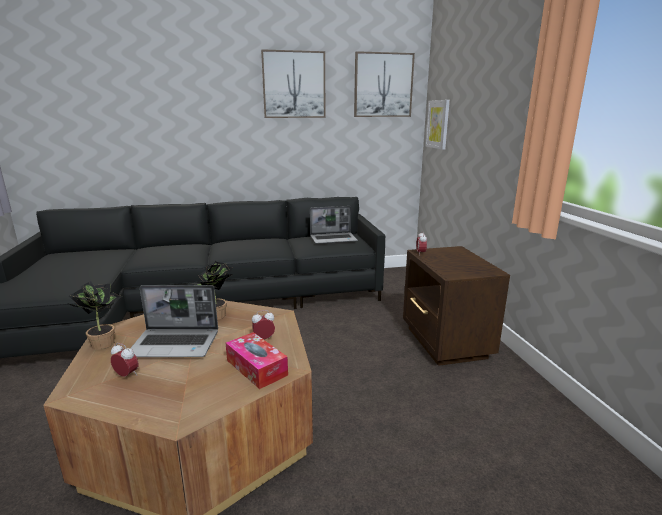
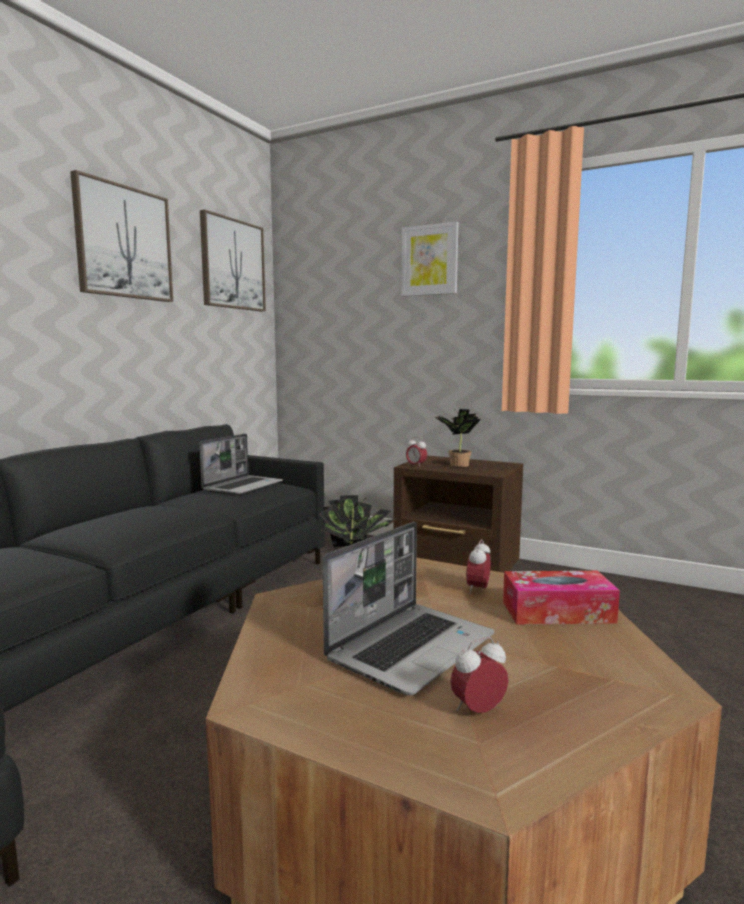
camera: 50 degrees left, 10 degrees down
potted plant [68,281,122,350] -> potted plant moved to [435,409,481,467]
picture [425,100,450,150] -> picture moved to [401,221,458,297]

